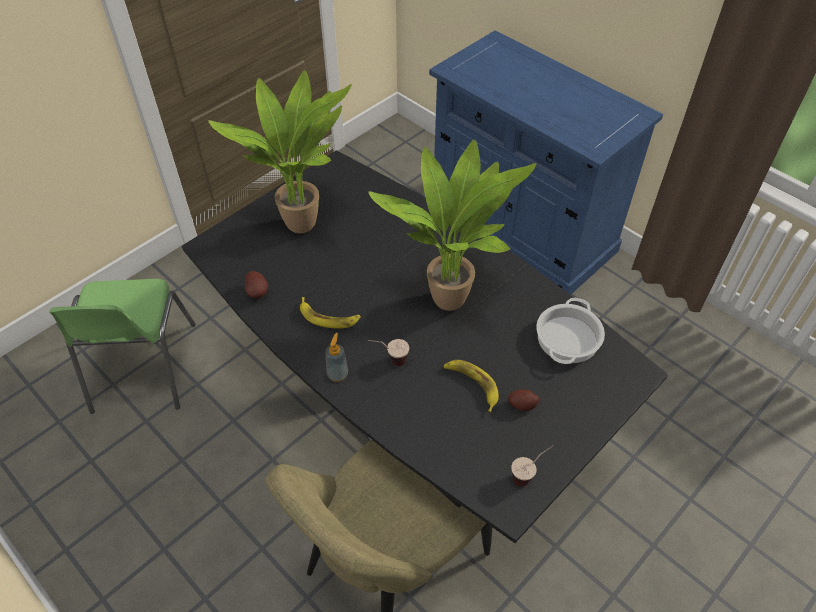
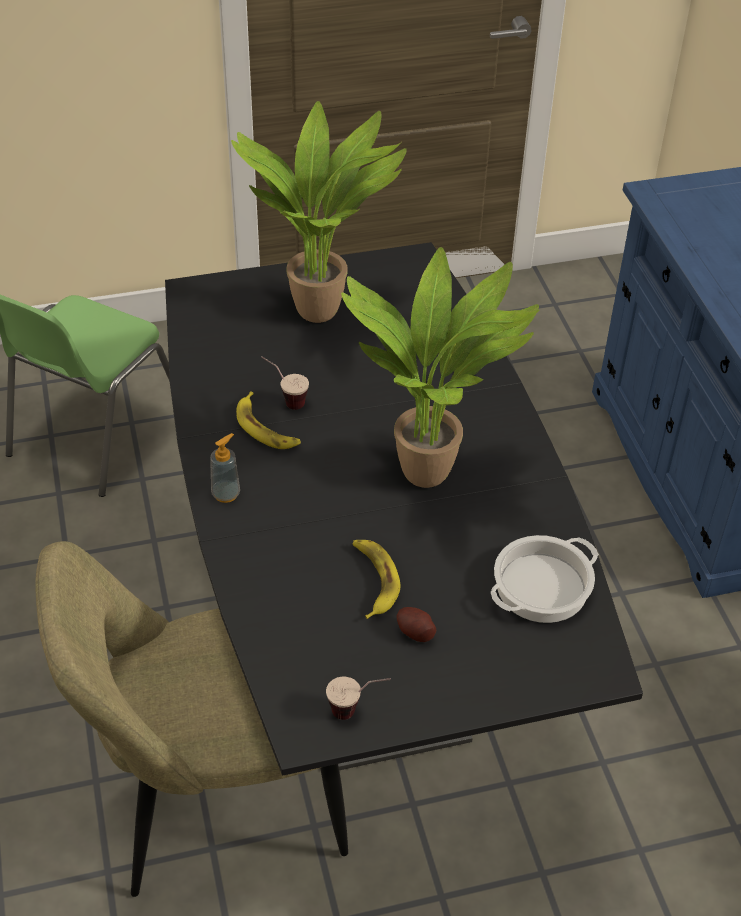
camera: 30 degrees right, 5 degrees down
potato [245,271,268,298] -> none
cup [368,339,409,366] -> cup moved to [261,357,309,410]

